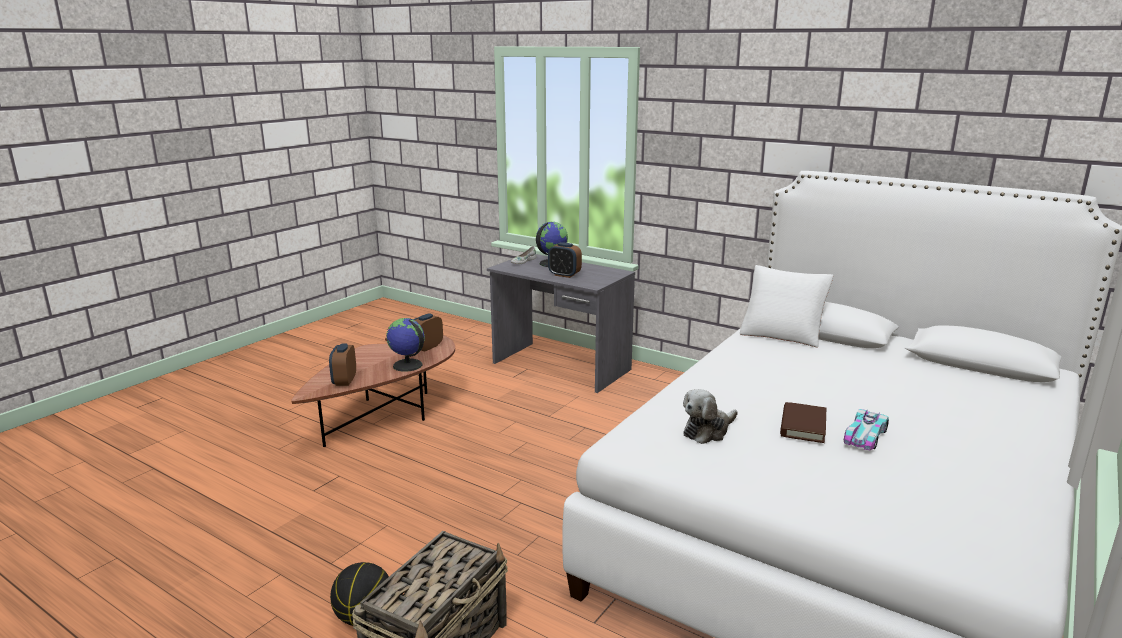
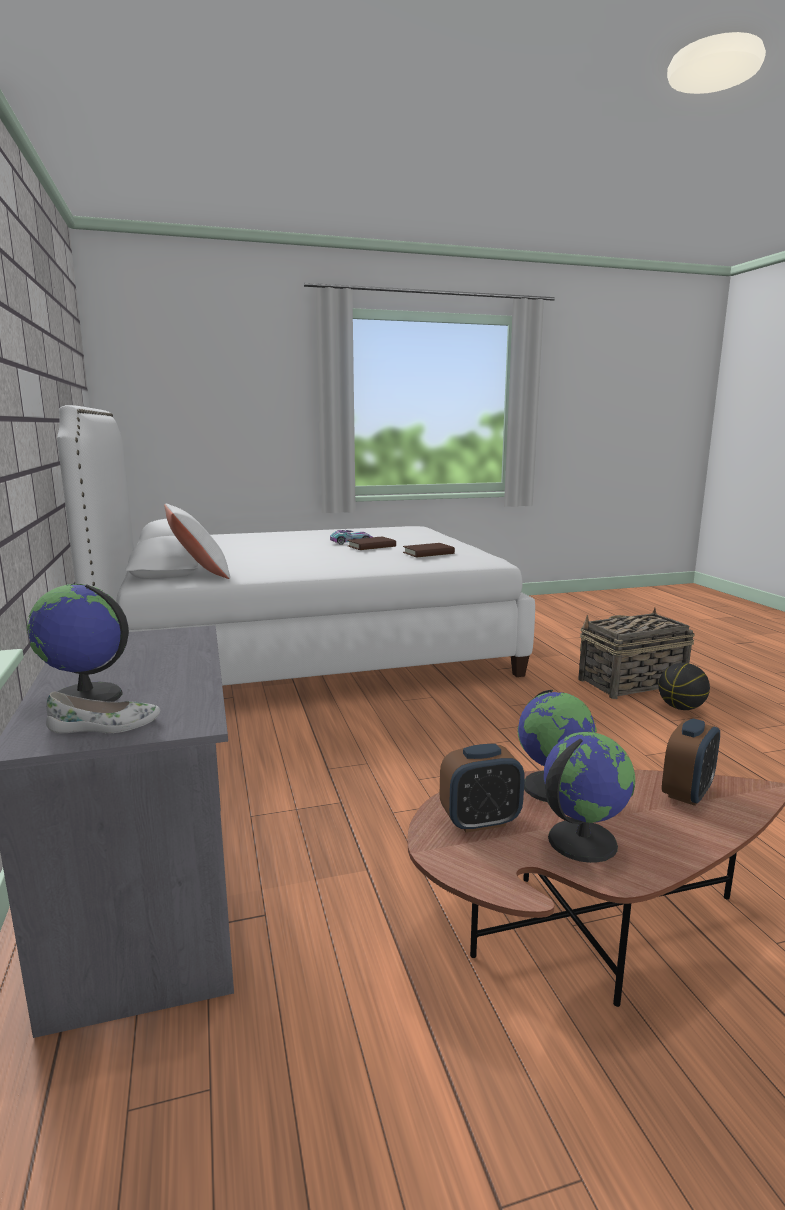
camera: 140 degrees left, 5 degrees down
alarm clock [548,242,582,278] -> none
plush toy [683,389,737,444] -> brown book [403,543,455,557]
none -> globe [544,732,635,863]

